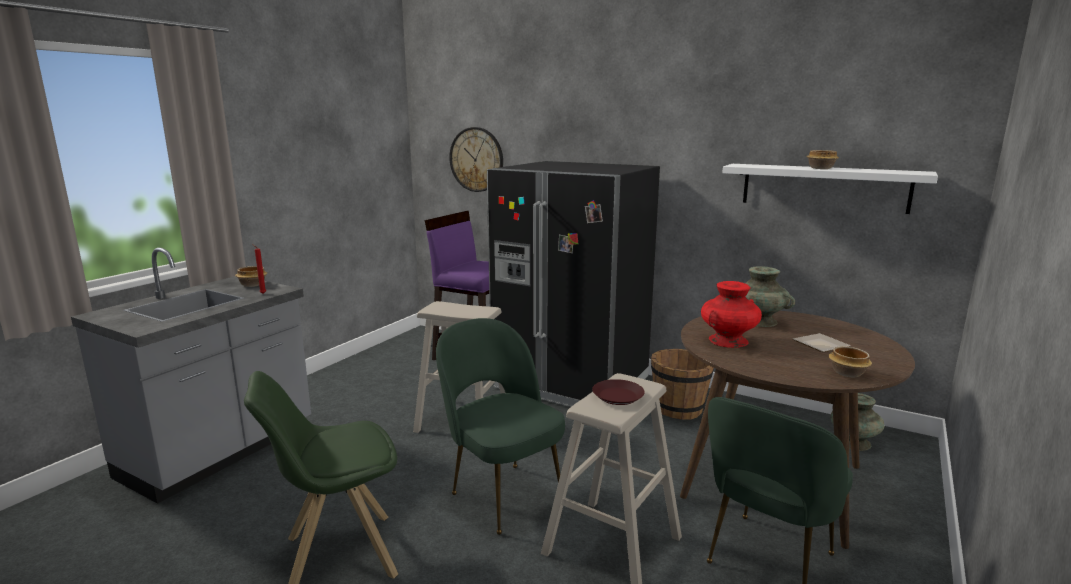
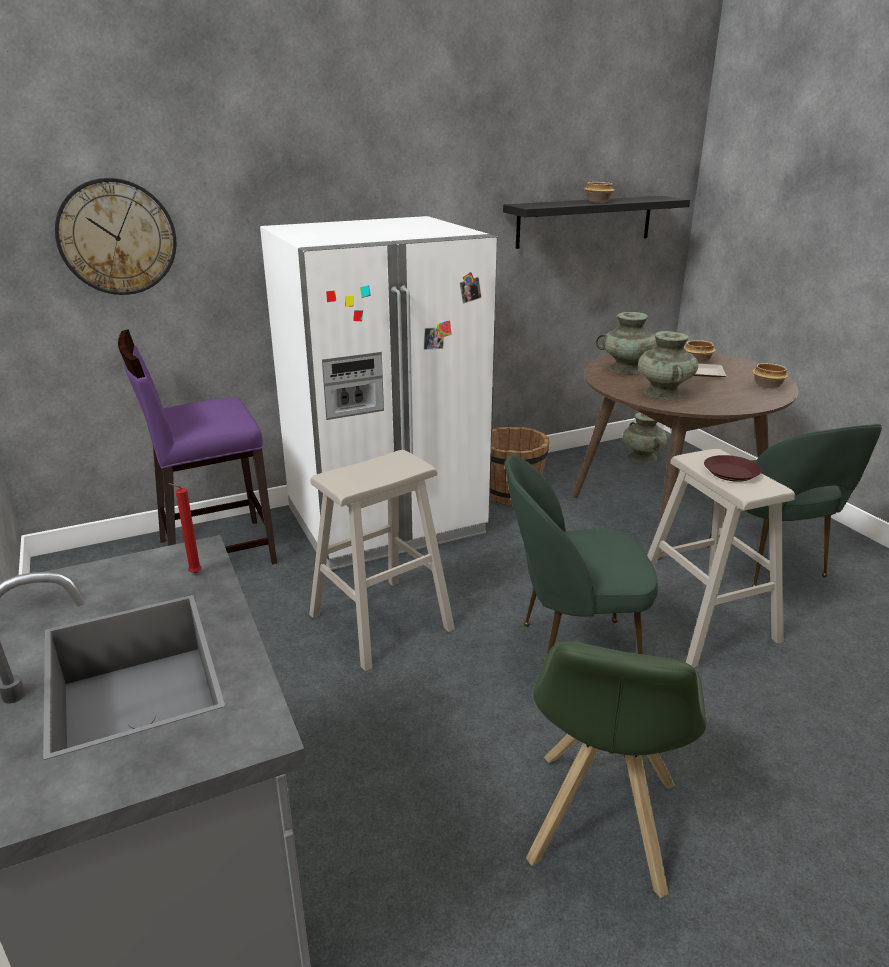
camera: 55 degrees left, 10 degrees up
bowl [235,266,267,287] -> bowl moved to [684,340,716,363]
black fridge [487,161,660,407] -> white fridge [260,216,498,570]
red vase [701,281,762,348] -> turquoise vase [638,331,698,400]
white shelf [722,164,938,214] -> black shelf [503,196,690,249]

